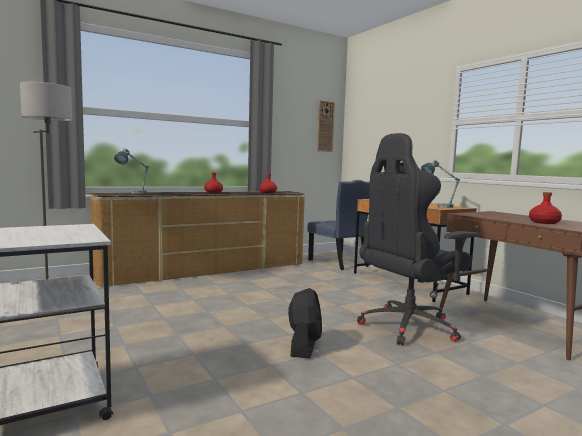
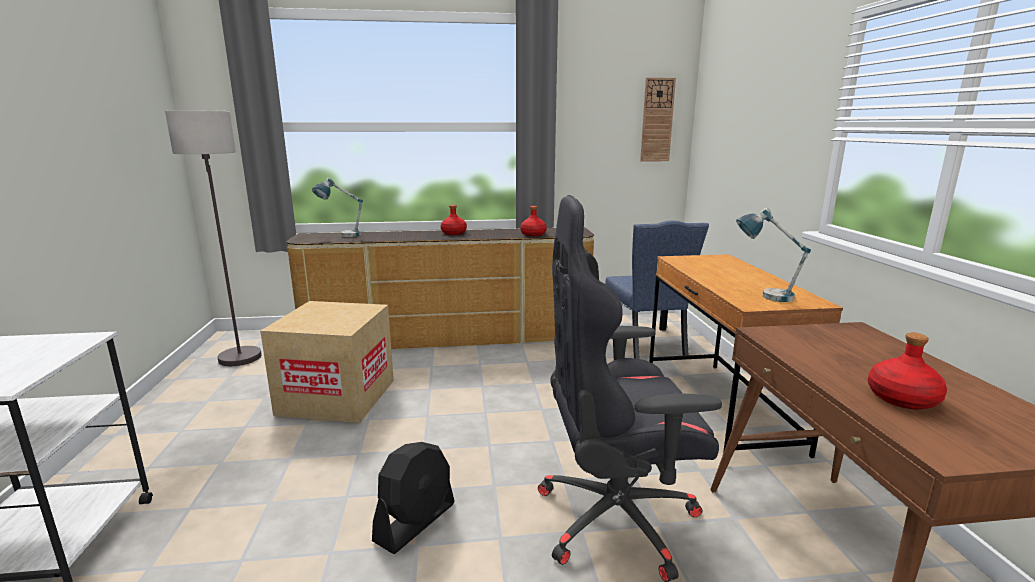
camera: 25 degrees right, 10 degrees up
none -> cardboard box [260,301,394,423]

